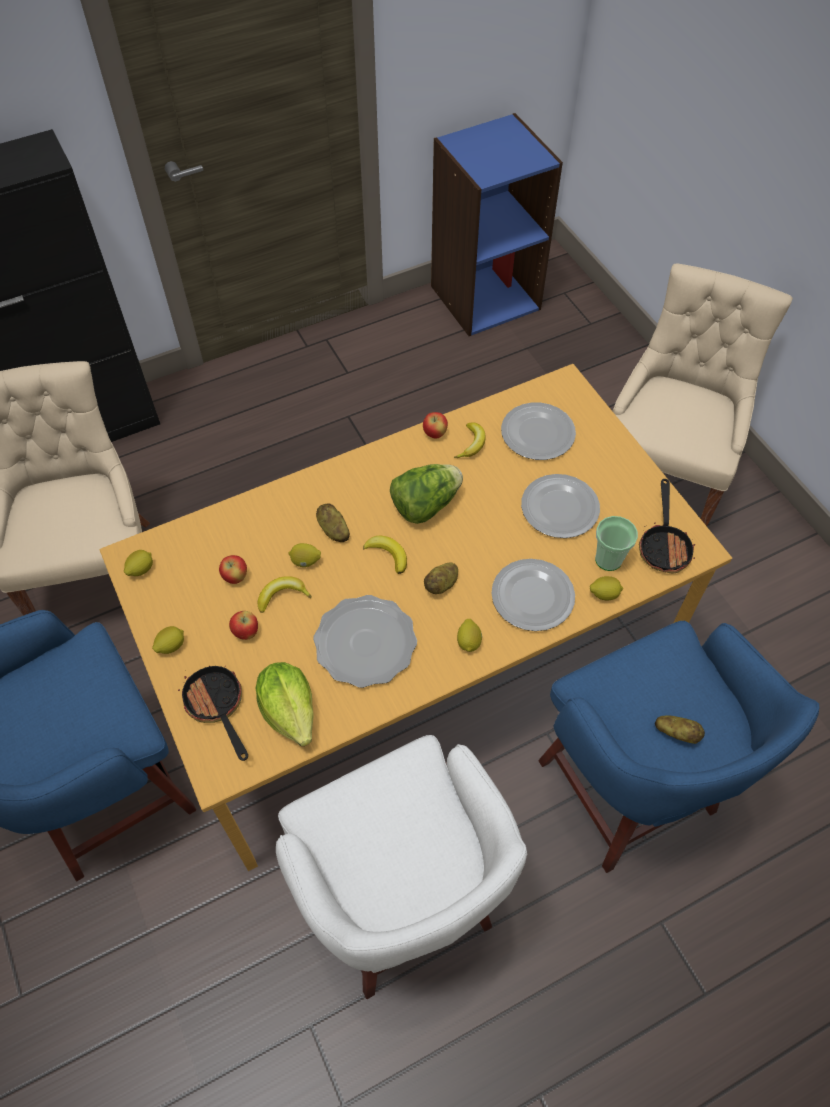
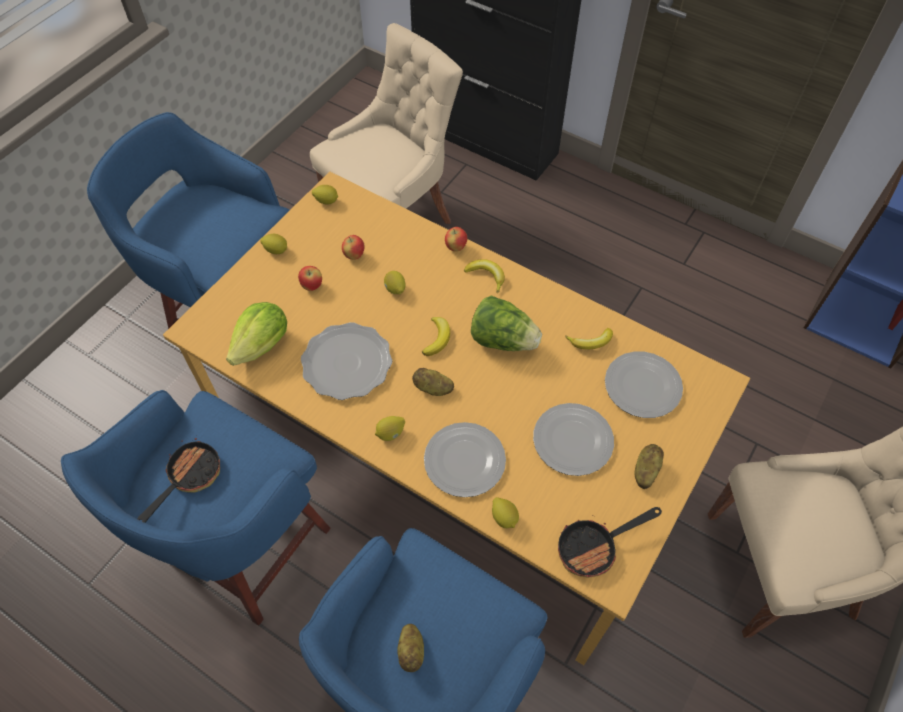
camera: 60 degrees right, 0 degrees up
frying pan [178,666,248,761] -> frying pan moved to [137,438,220,523]
banana [258,576,312,613] -> banana moved to [464,259,505,294]
white stool [276,735,527,999] -> blue stool [61,390,330,625]
potato [316,503,350,542] -> potato moved to [635,444,664,489]
apple [423,412,448,439] -> apple moved to [445,227,467,252]
cup [595,516,638,571] -> none

